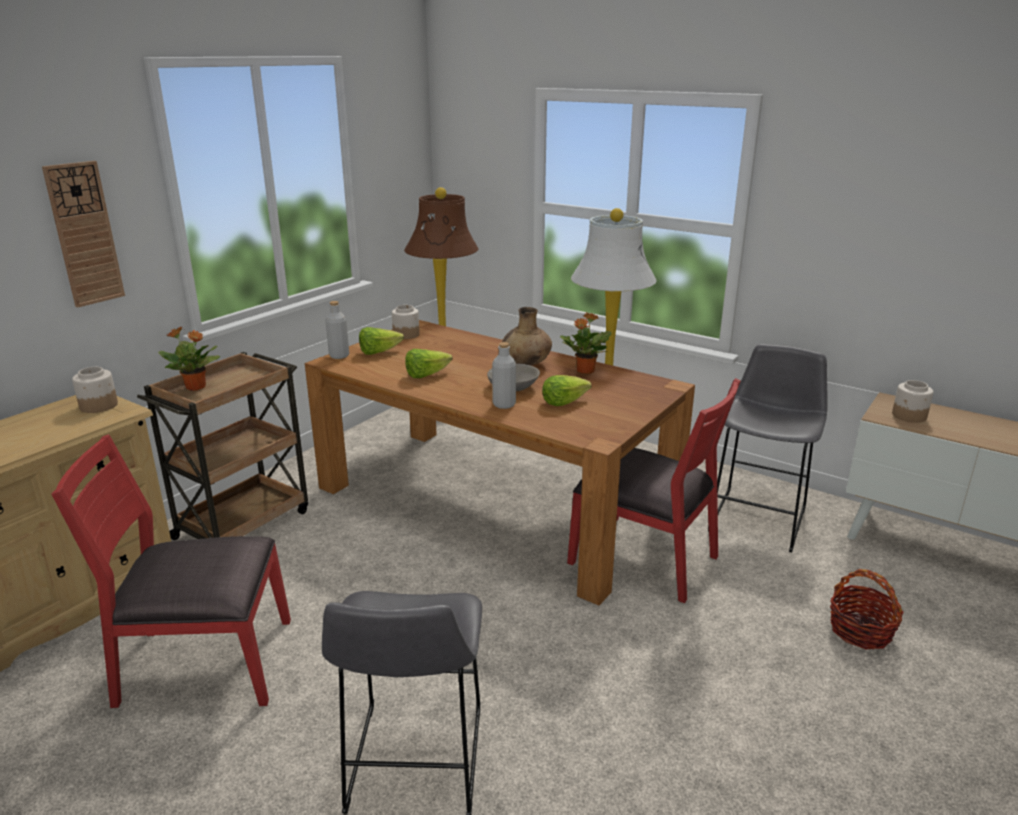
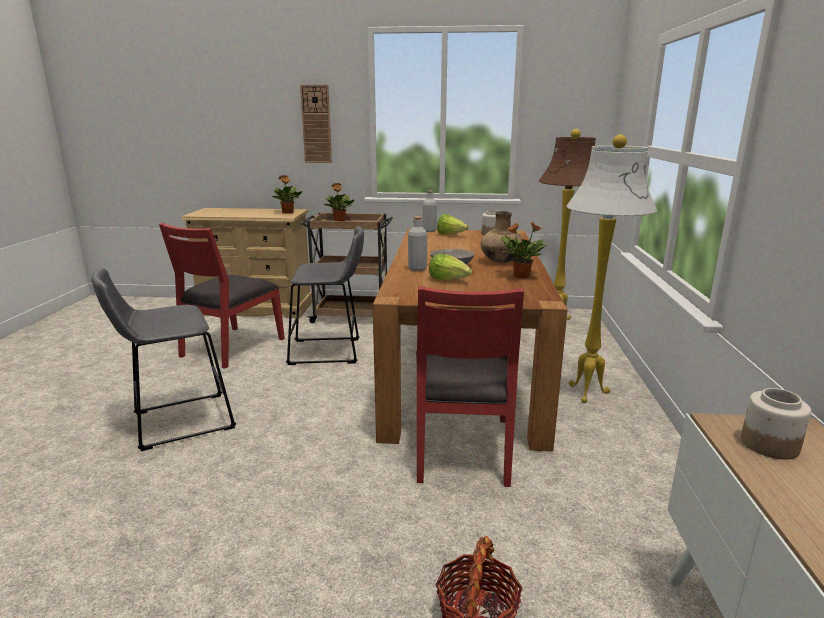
camera: 60 degrees right, 5 degrees down
red chair [51,434,291,708] -> red chair turned 120 degrees counterclockwise [159,223,285,369]
jar [72,367,118,413] -> potted plant [272,175,302,214]
lettuce [405,349,453,378] -> none
grey stool [708,344,827,552] -> grey stool moved to [286,226,364,365]

